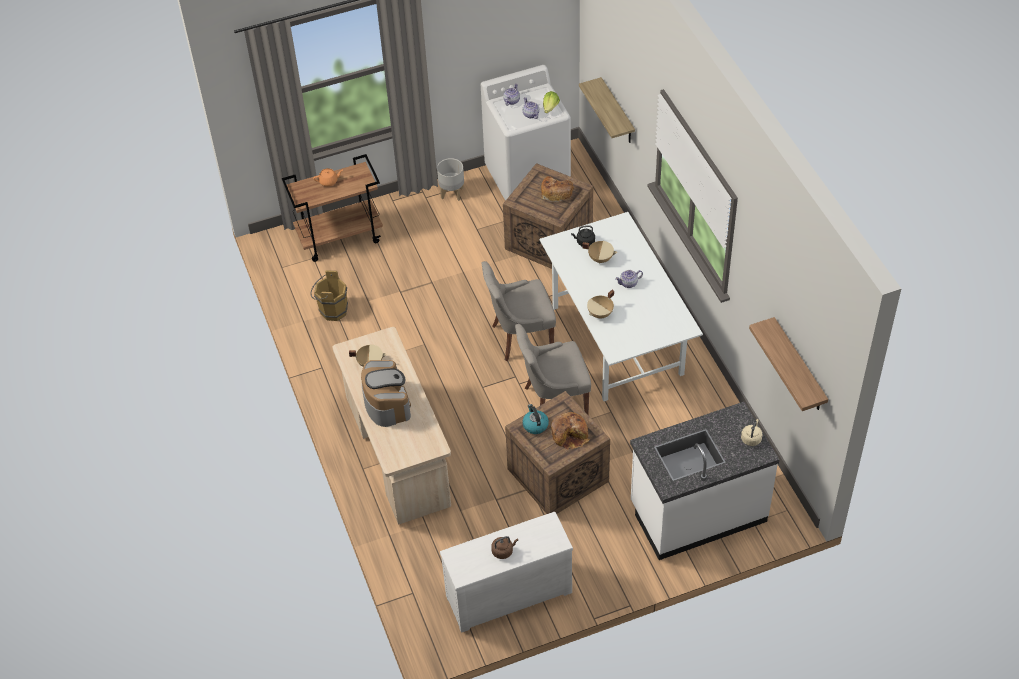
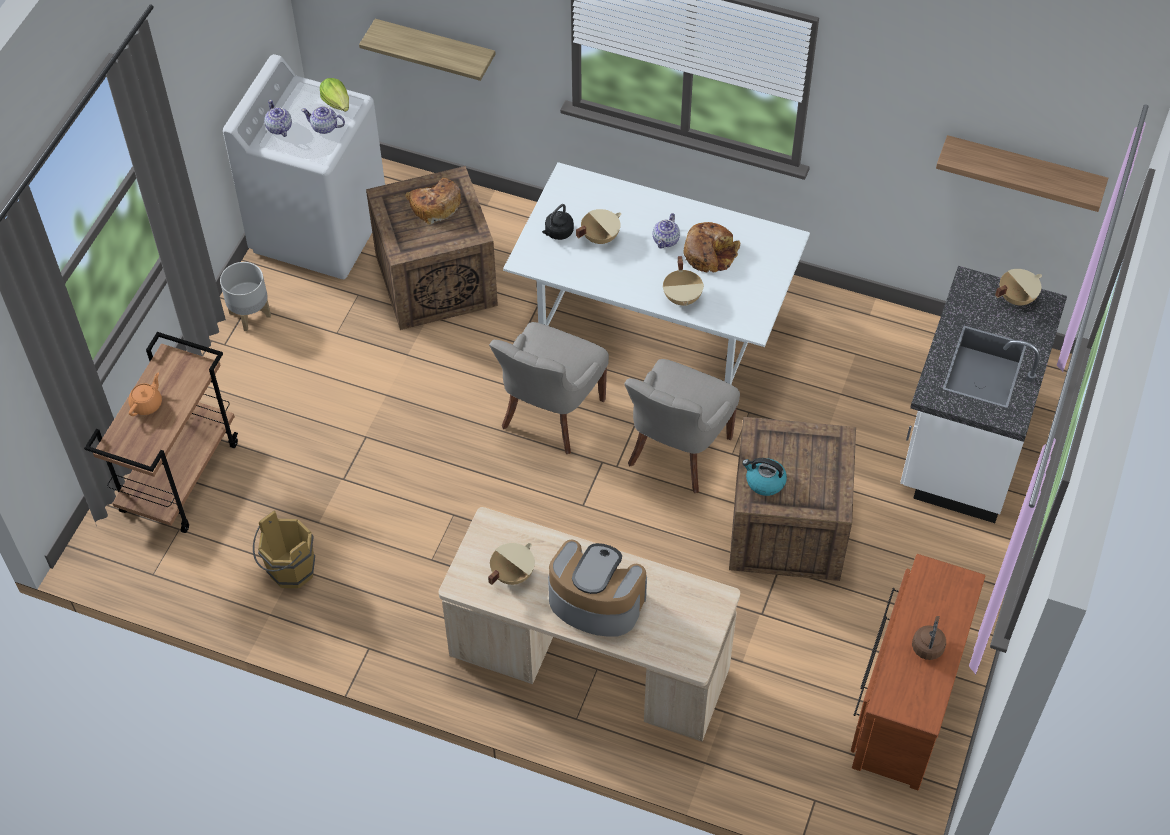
camera: 50 degrees left, 5 degrees up
white dresser [440,512,573,633] -> brown dresser [851,554,985,790]
bread [551,412,590,450] -> bread moved to [683,222,740,272]
beige kettle [741,419,762,446] -> beige cooking pot [995,269,1042,305]

